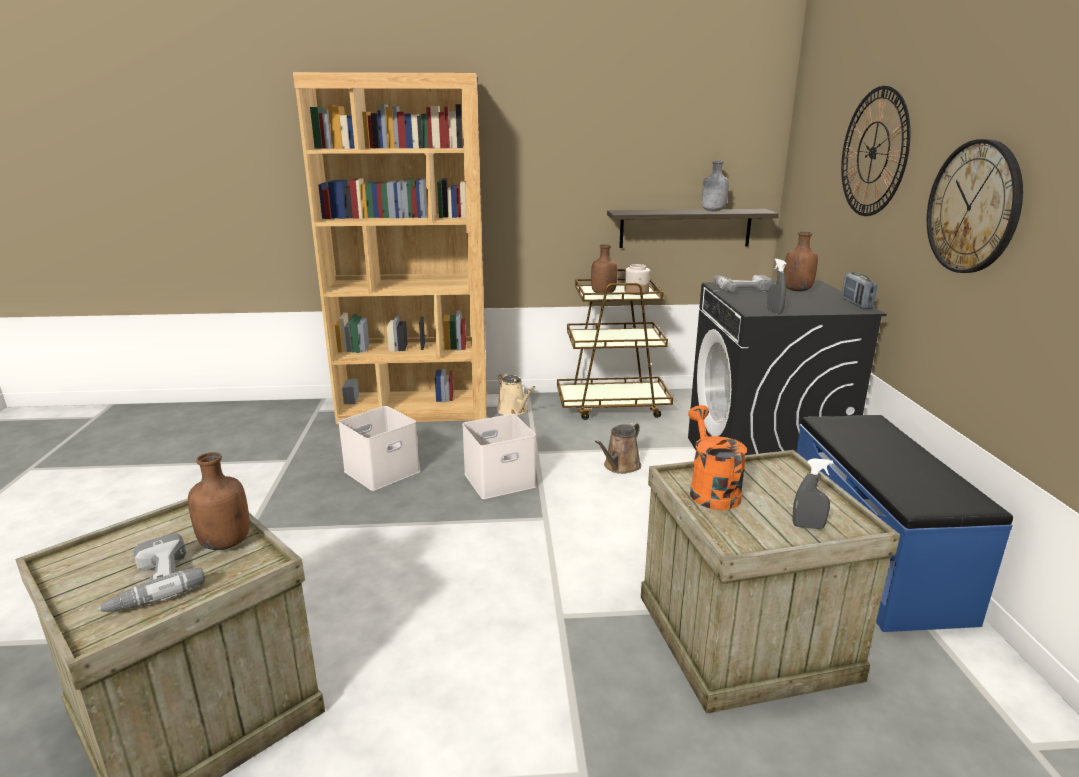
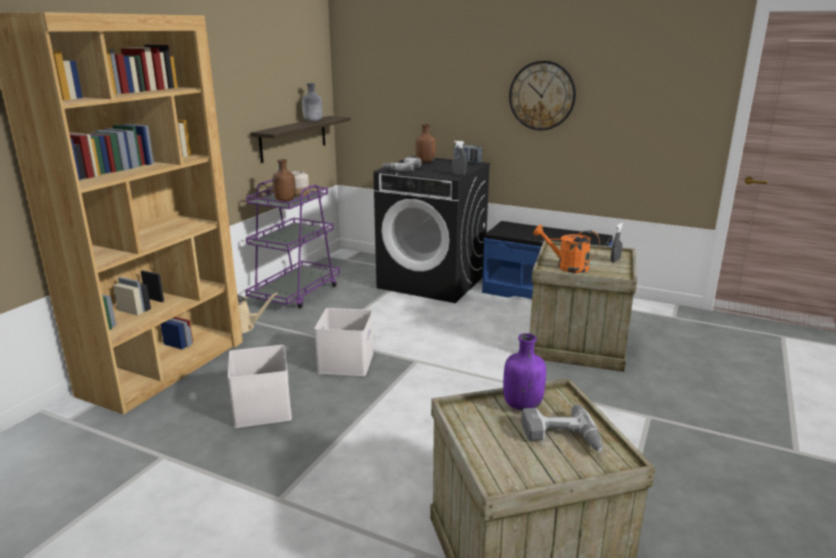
camera: 60 degrees left, 0 degrees up
brown bottle [188,452,250,550] -> purple bottle [503,333,546,410]
brown cart [557,269,673,420] -> purple cart [246,179,340,308]
brown watering can [595,422,641,474] -> none
wall clock [841,86,910,216] -> none

